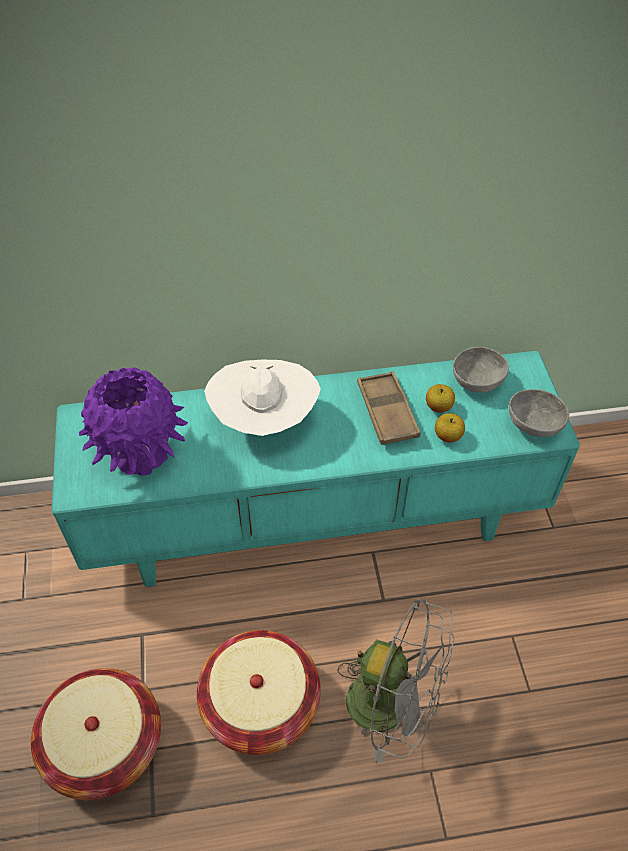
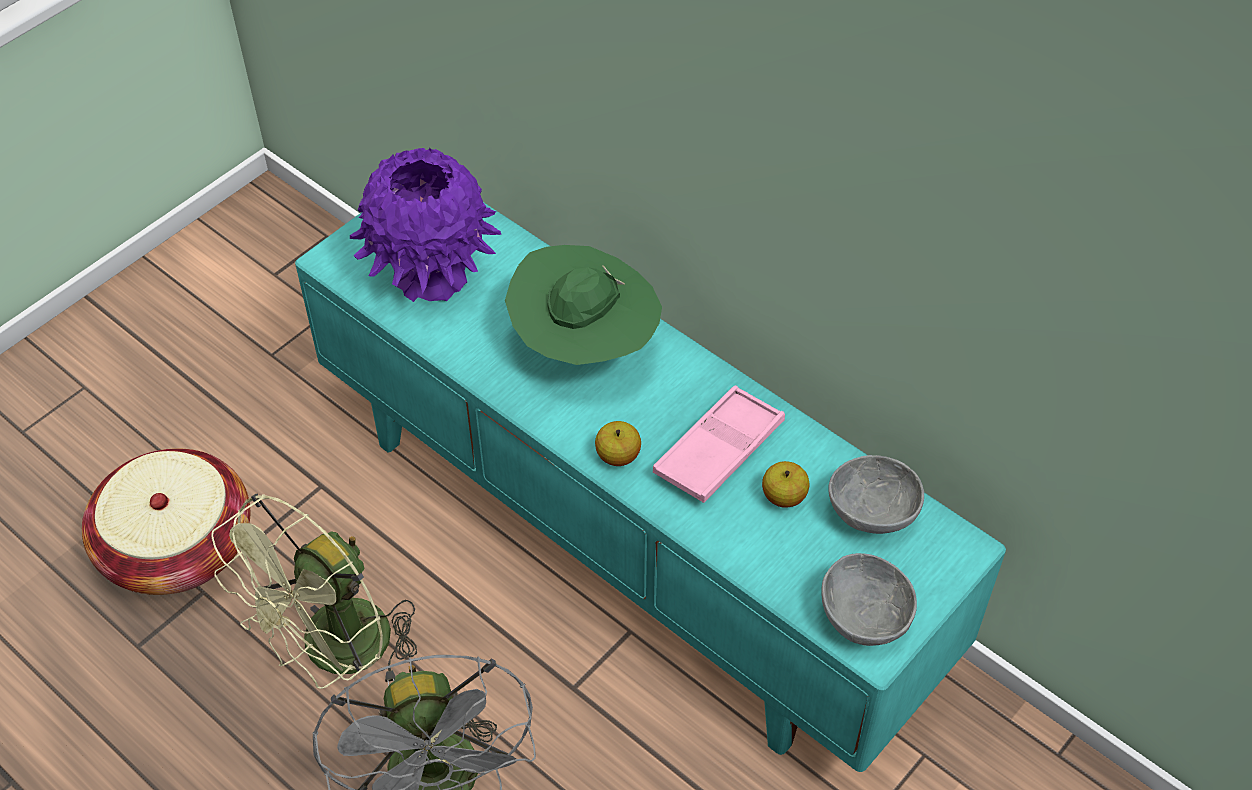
camera: 50 degrees right, 0 degrees up
basket [197,630,321,755] -> green fan [211,493,417,689]
white hat [204,360,321,436] -> green hat [505,245,662,365]
brown tray [357,371,421,445] -> pink tray [653,385,785,503]
apple [435,413,465,442] -> apple moved to [595,421,641,466]

